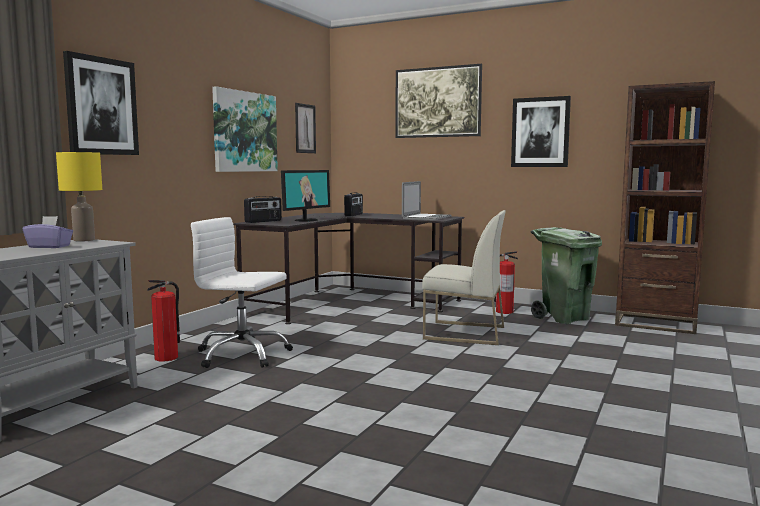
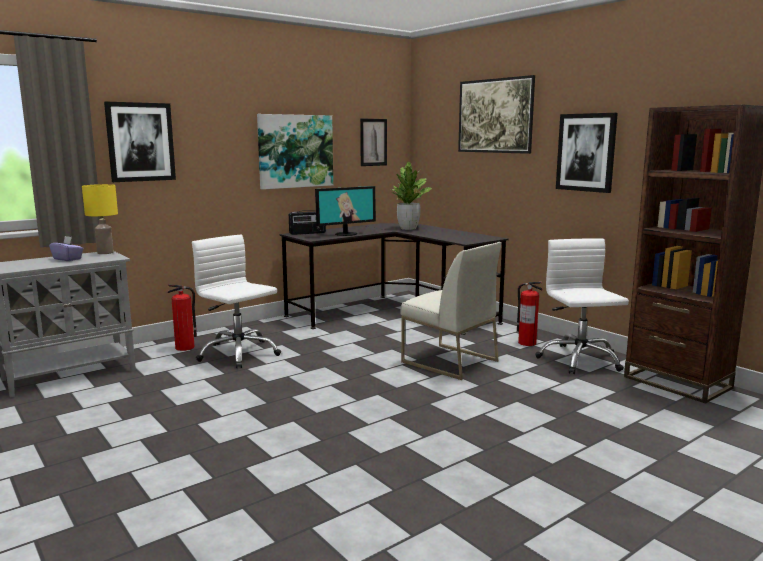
camera: 25 degrees right, 5 degrees up
radio [344,193,363,217] -> potted plant [391,162,432,230]
laptop [402,181,451,220] -> none
green trash can [531,227,602,324] -> white office chair [535,239,629,374]

